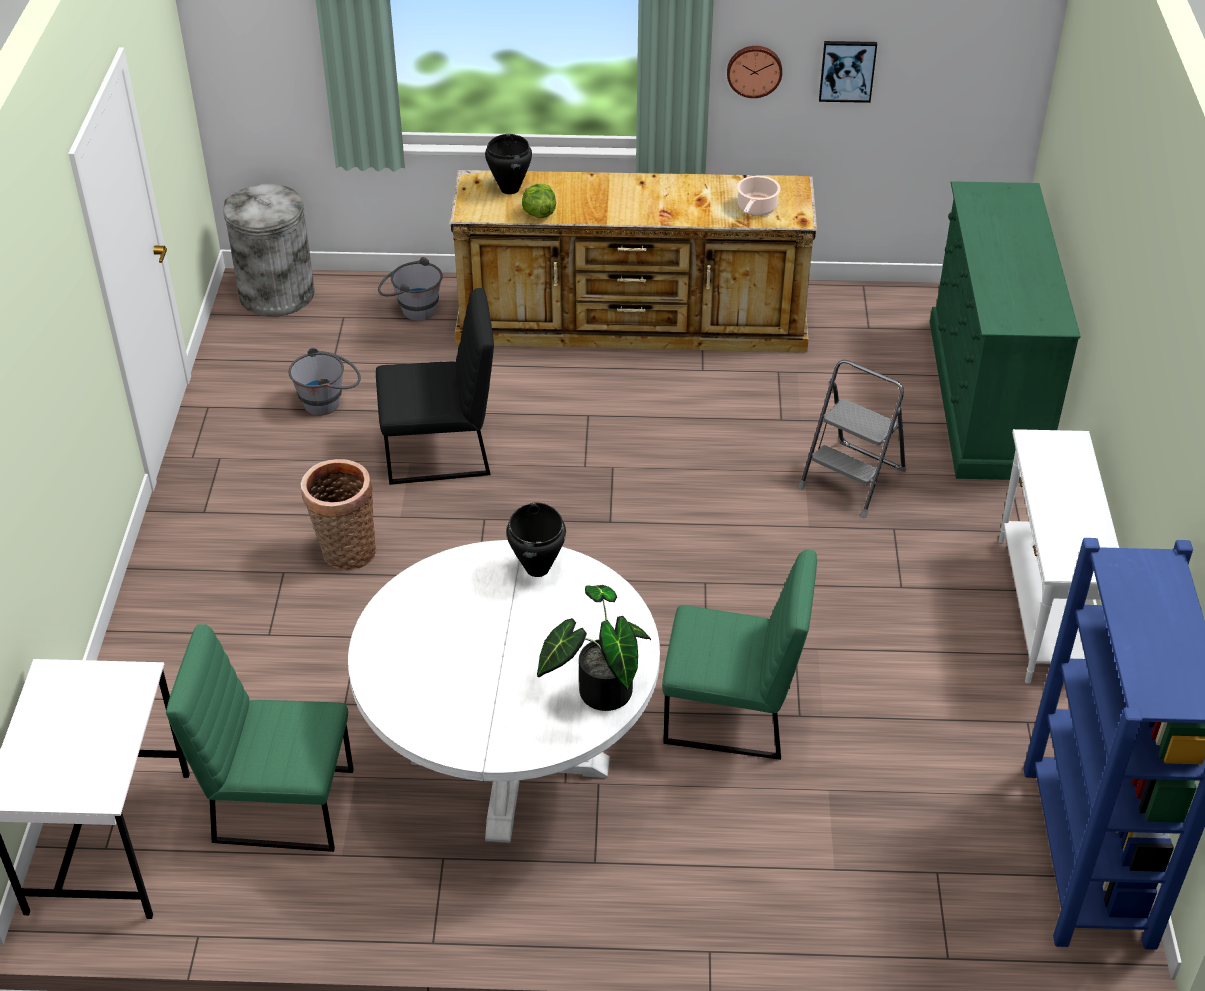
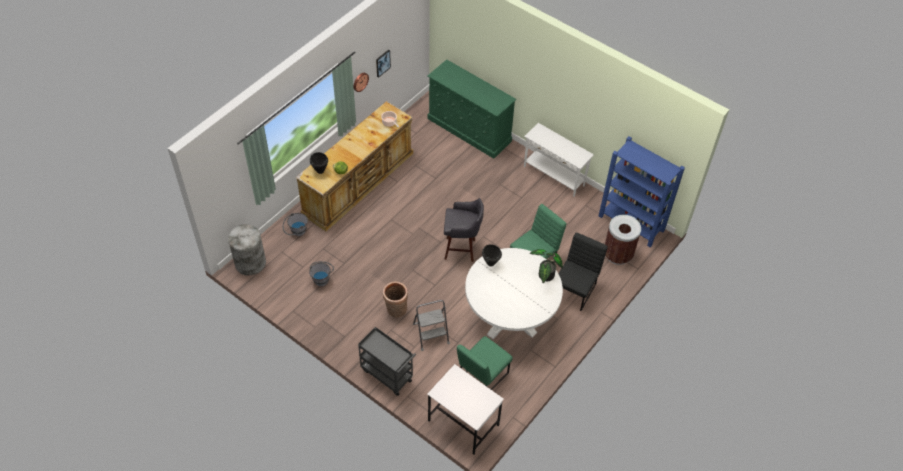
camera: 55 degrees left, 10 degrees up
black chair [376,288,494,485] -> black chair moved to [558,232,608,311]
grey step ladder [797,360,906,518] -> grey step ladder moved to [413,300,450,351]
none -> grey cart [358,327,416,396]
none -> grey stool [444,198,484,262]
none -> brown trash can [605,215,641,265]

